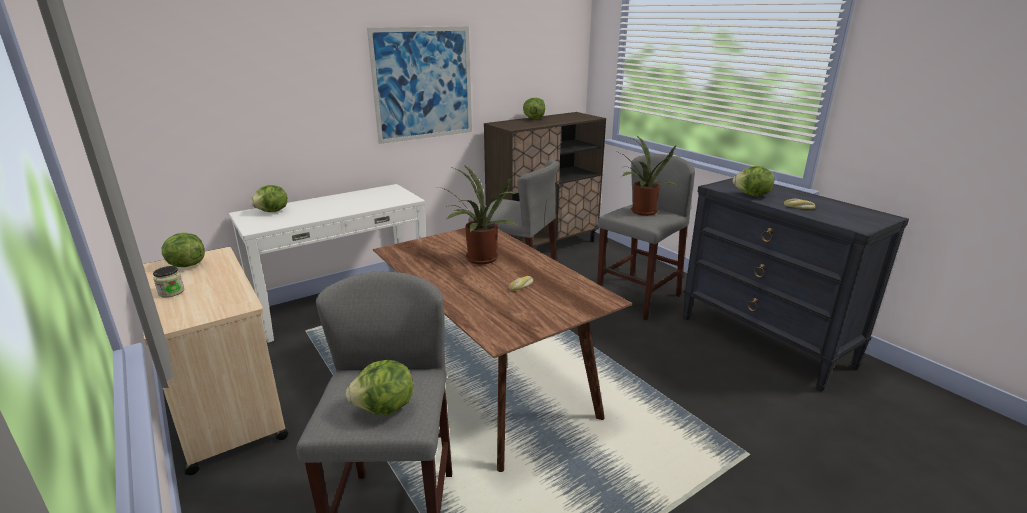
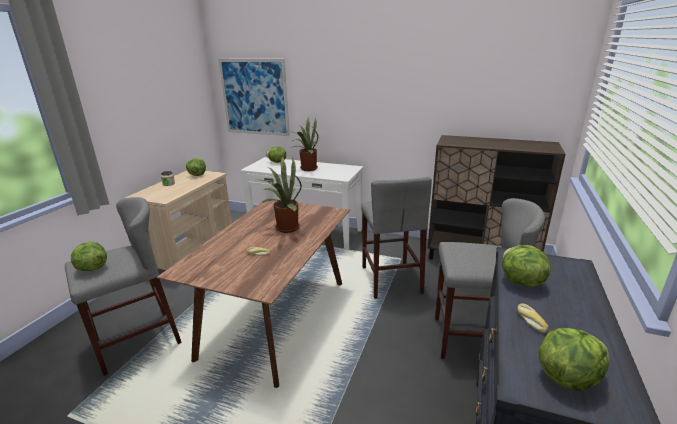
camera: 55 degrees right, 0 degrees up
picture [367,26,472,144] -> picture moved to [218,59,290,136]
lettuce [523,98,545,119] -> lettuce moved to [538,328,610,391]
potted plant [619,135,679,216] -> potted plant moved to [289,117,318,171]

